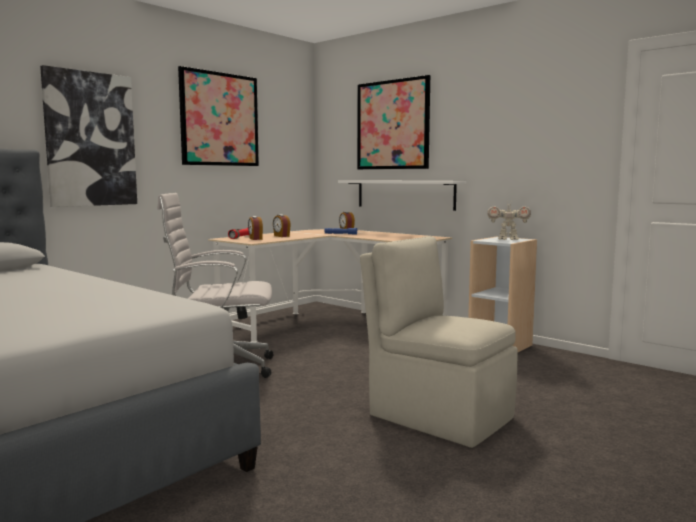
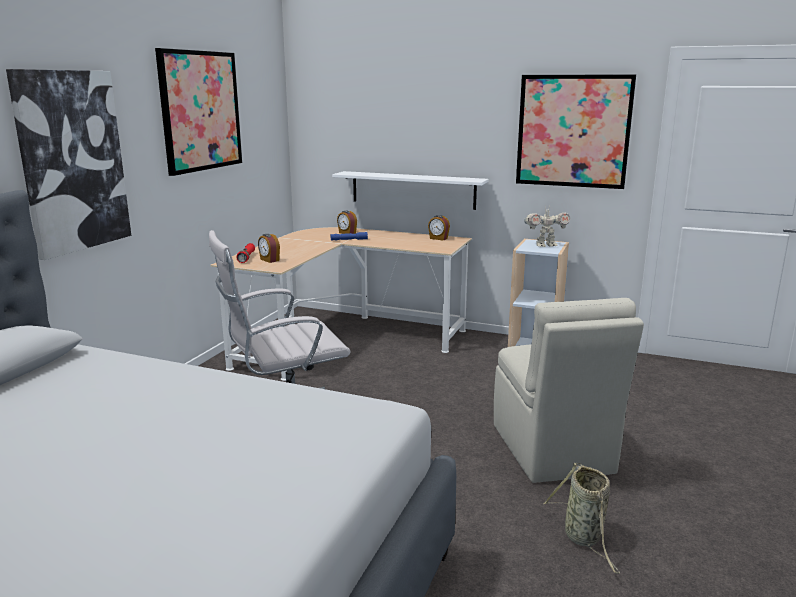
camera: 20 degrees left, 10 degrees up
alarm clock [273,214,291,237] -> alarm clock moved to [428,215,450,241]
picture [357,75,430,169] -> picture moved to [516,74,636,189]
beige chair [360,236,518,448] -> beige chair turned 120 degrees counterclockwise [494,298,644,483]
none -> basket [543,463,620,574]

